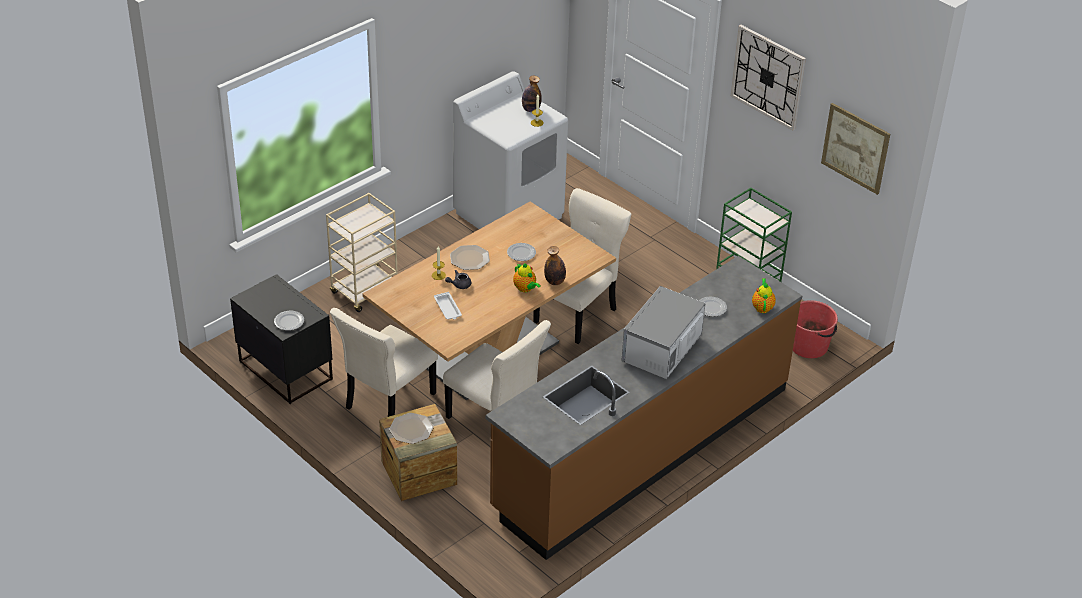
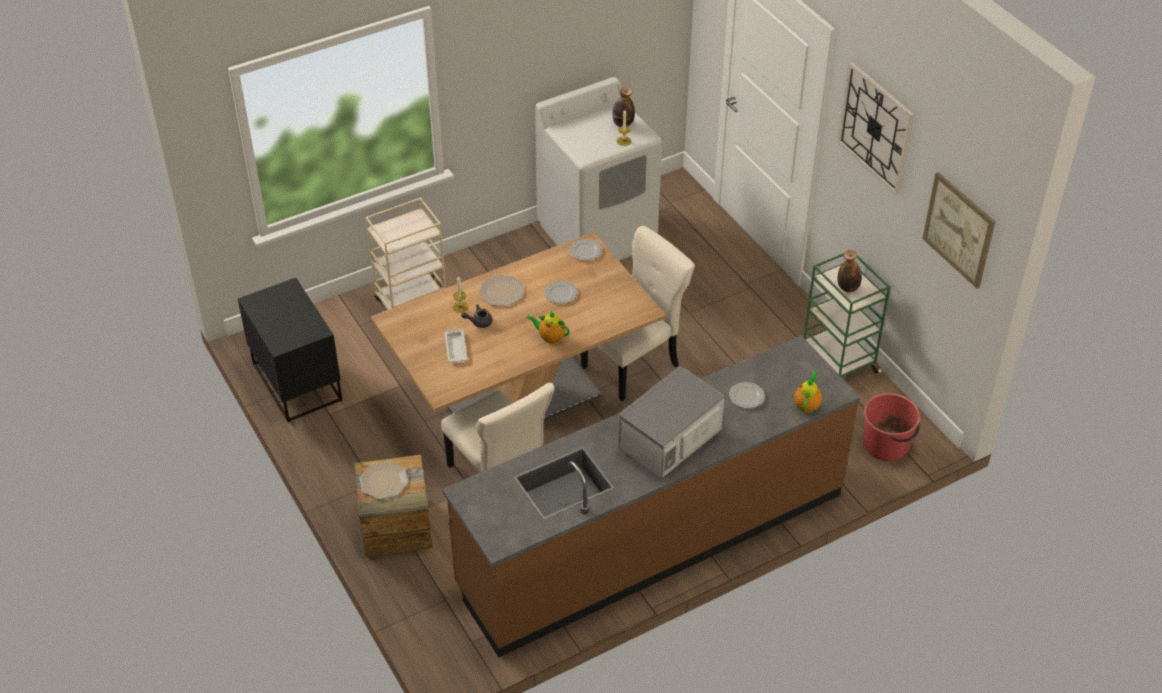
camera: 15 degrees right, 5 degrees up
plate [274,311,304,330] -> plate moved to [570,239,602,261]
beige chair [330,308,438,417] -> none
teapot [513,263,541,292] -> teapot turned 135 degrees clockwise [527,312,570,344]
bottle [544,246,566,285] -> bottle moved to [838,250,862,292]

